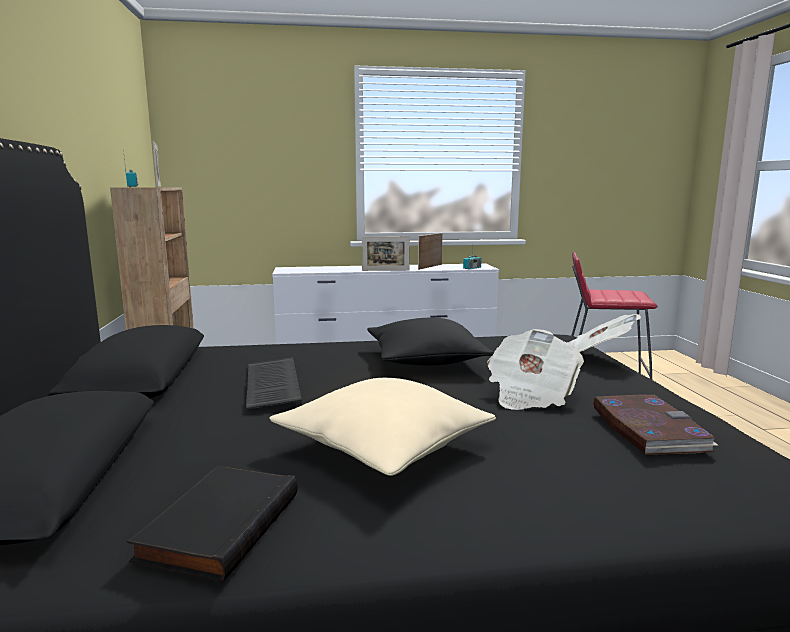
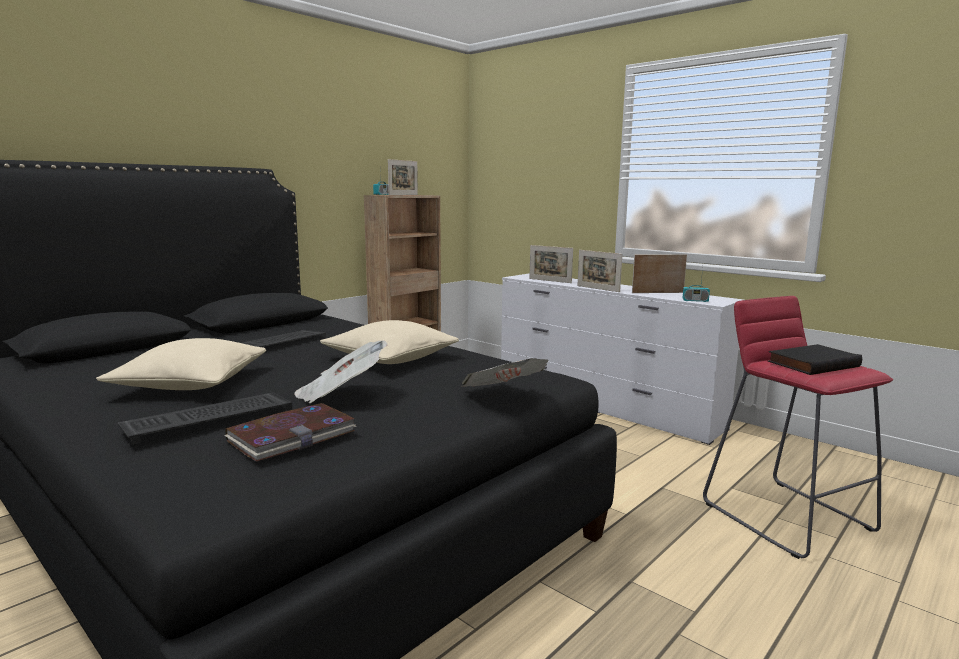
camera: 50 degrees right, 0 degrees up
black book [127,465,298,583] -> black book moved to [767,344,862,375]
black pillow [367,318,493,365] -> beige pillow [320,320,459,364]
none -> keyboard [117,393,293,445]
none -> picture frame [529,245,573,283]

